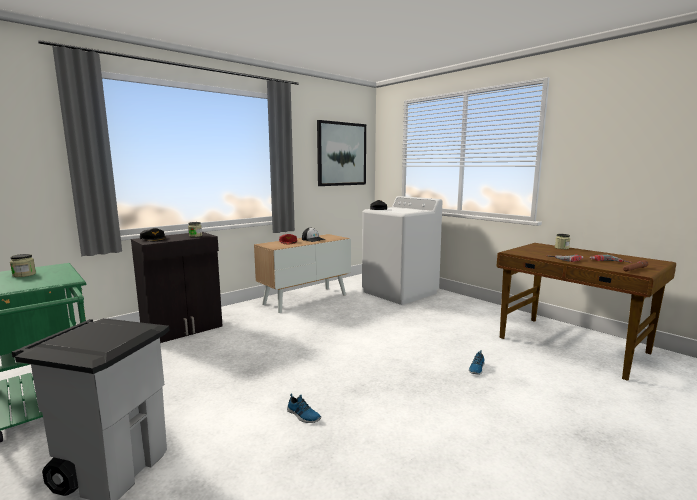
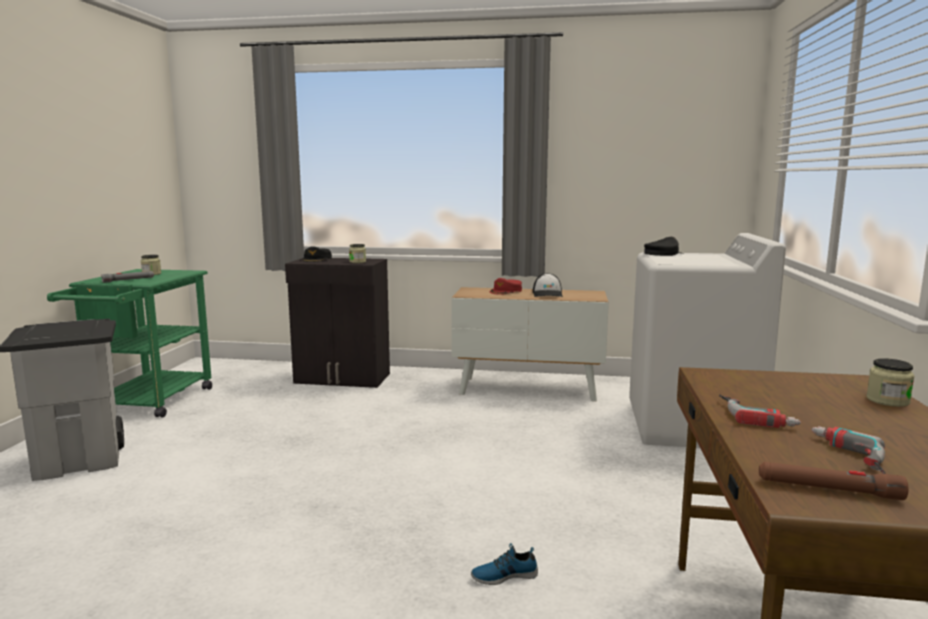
camera: 50 degrees right, 0 degrees up
shoe [287,393,321,423] -> none
picture [317,120,366,186] -> none
none -> grey flashlight [101,271,154,283]

